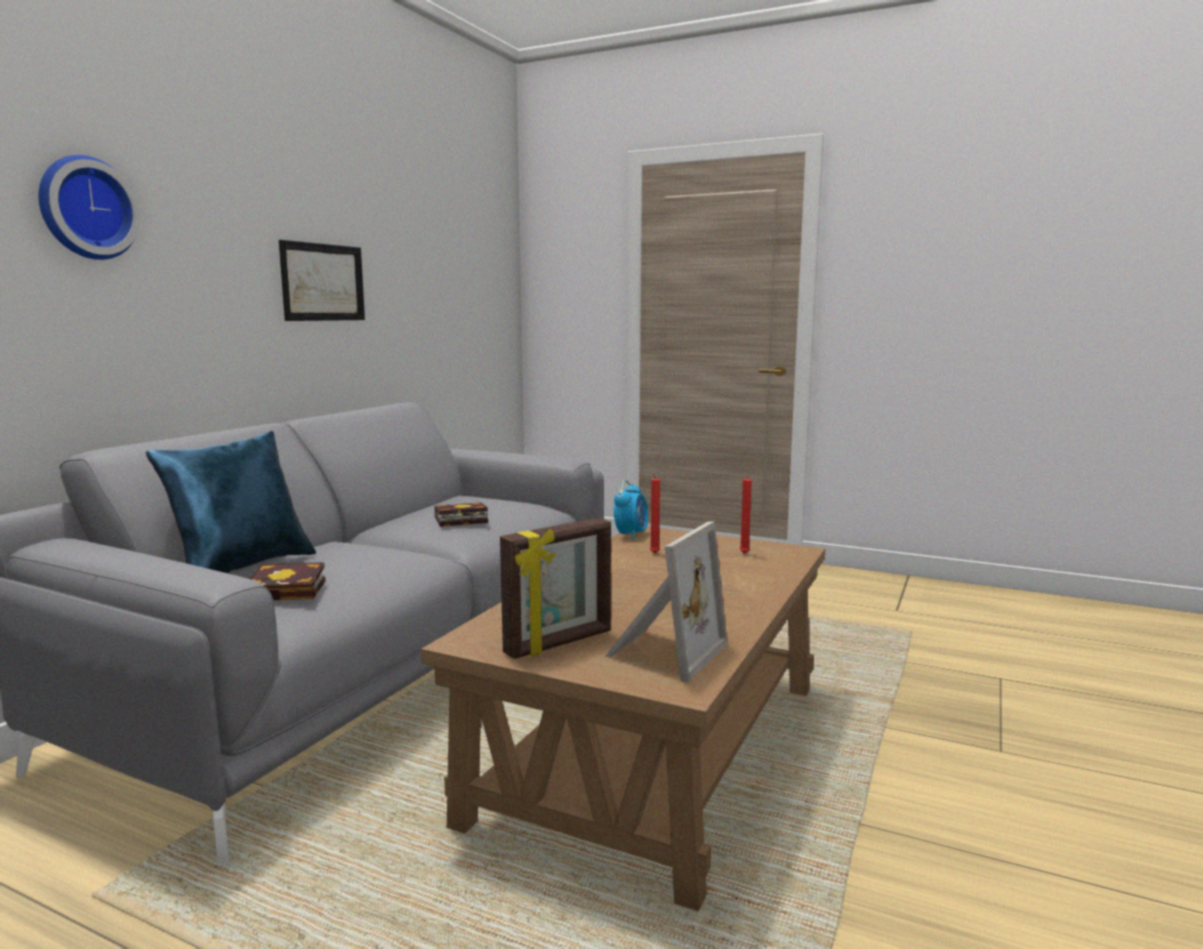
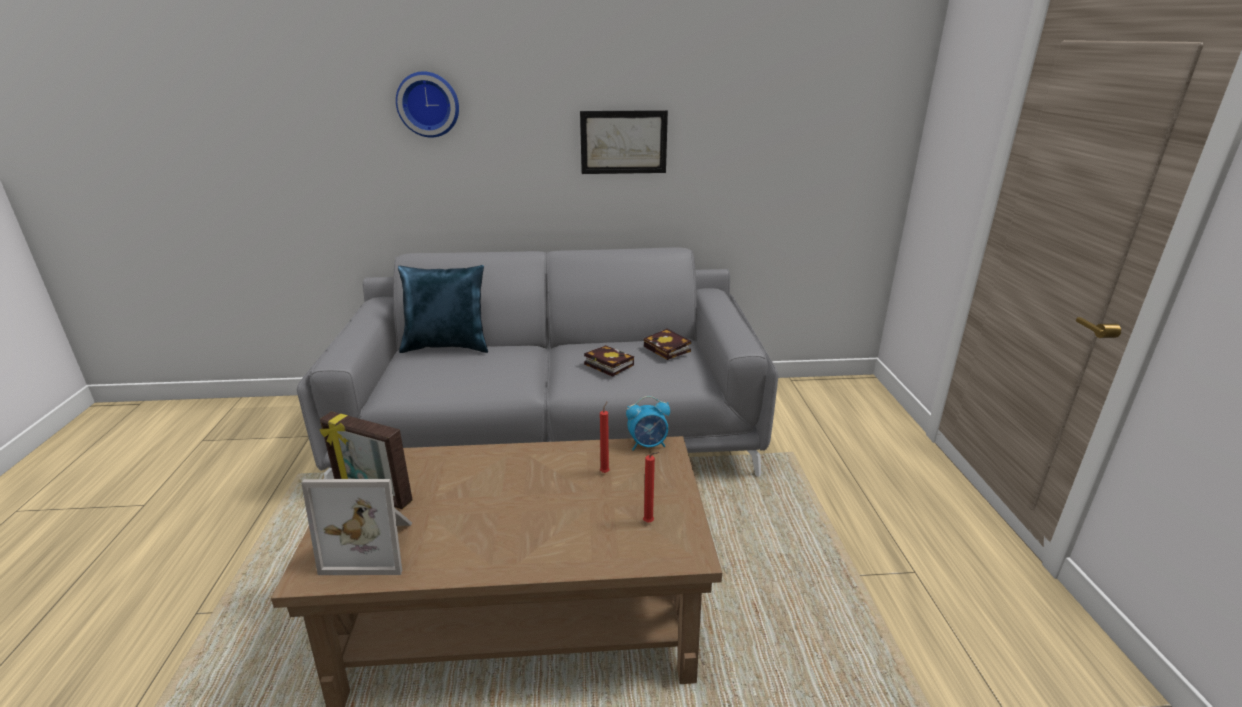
camera: 60 degrees right, 15 degrees up
book [250,562,326,600] -> book moved to [644,329,691,360]

